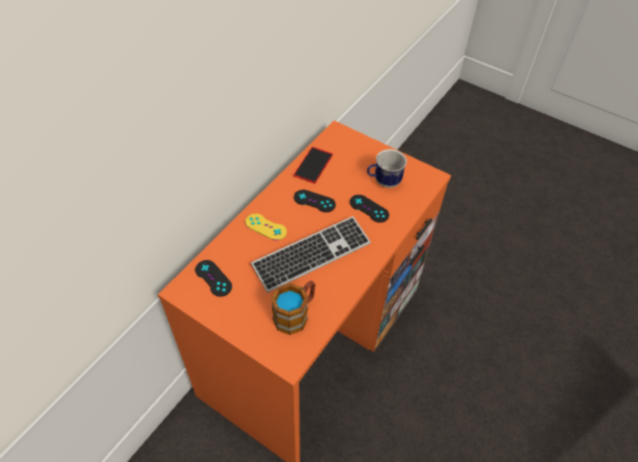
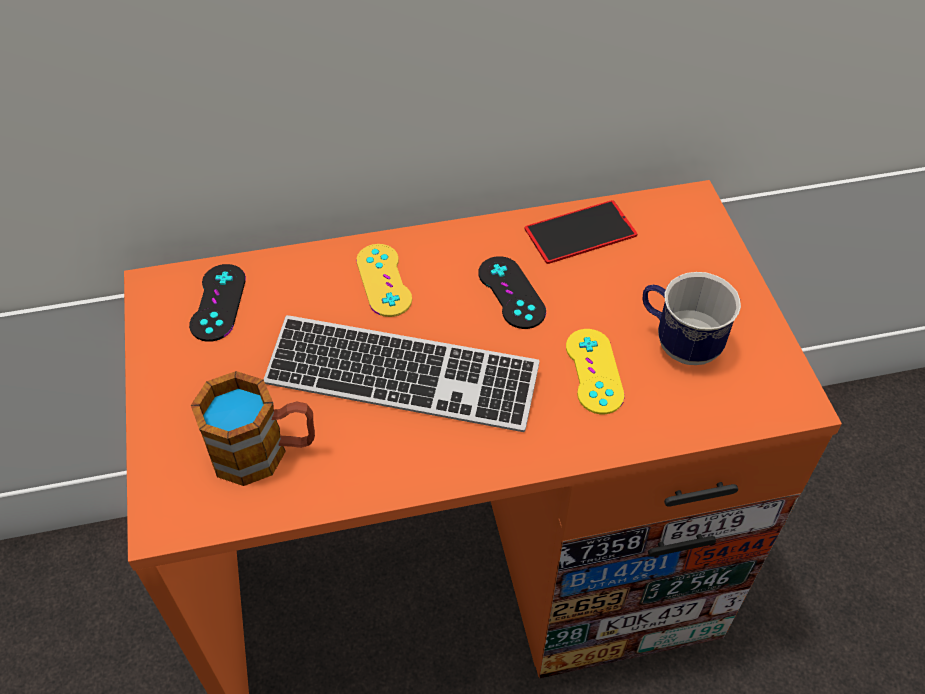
camera: 45 degrees right, 0 degrees up
black game controller [350,195,389,223] -> yellow game controller [566,329,625,414]

